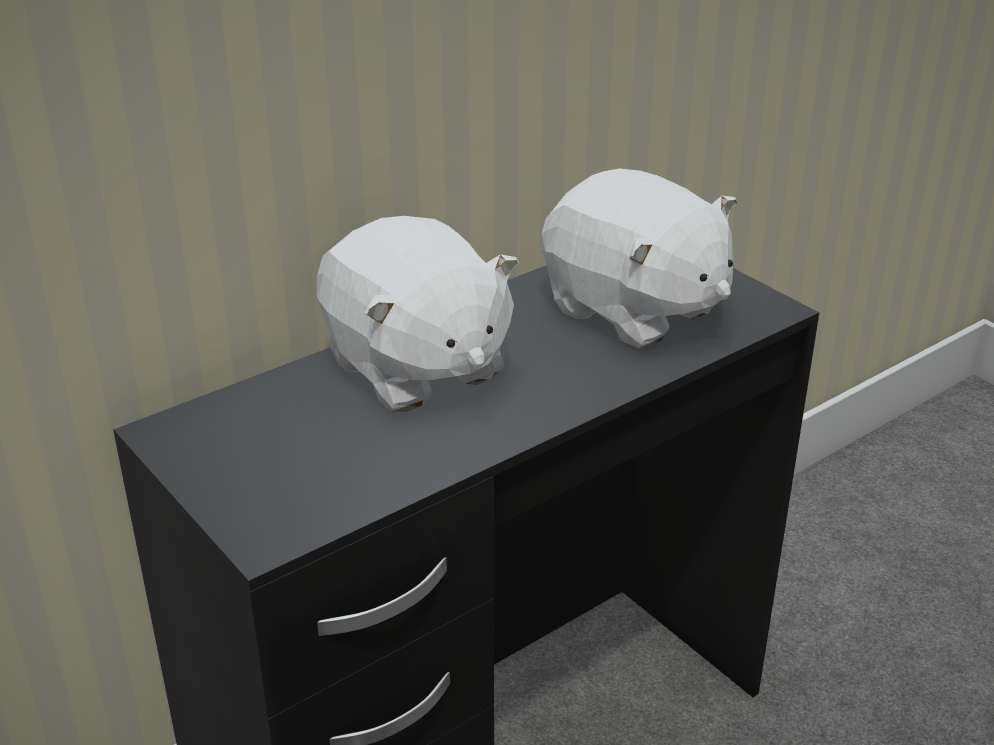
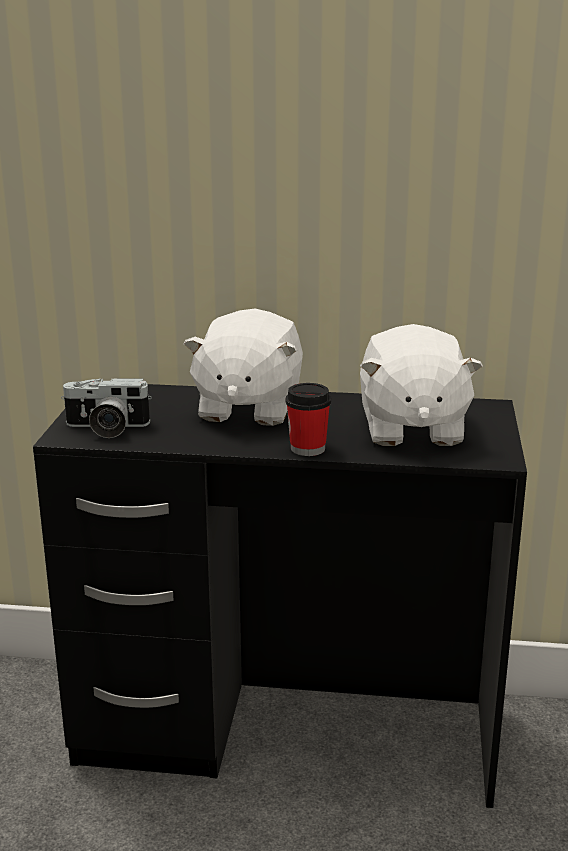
camera: 45 degrees right, 10 degrees down
none -> camera [61,378,152,438]
none -> cup [285,383,331,456]

